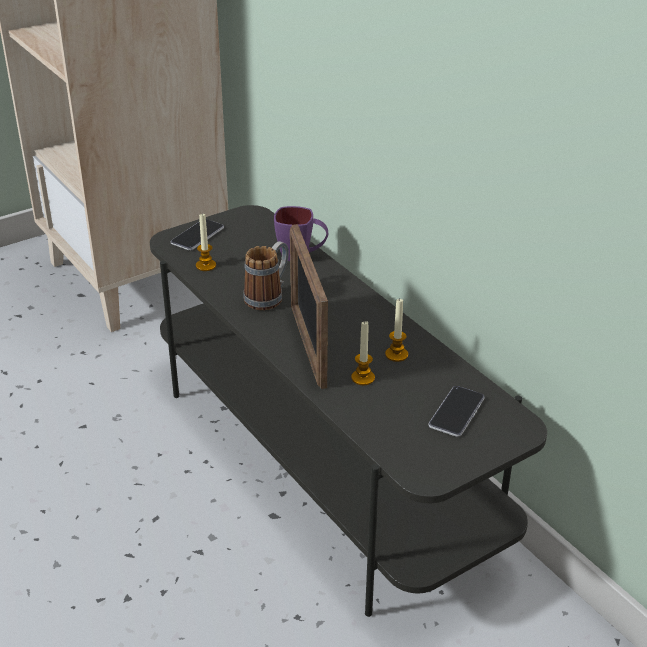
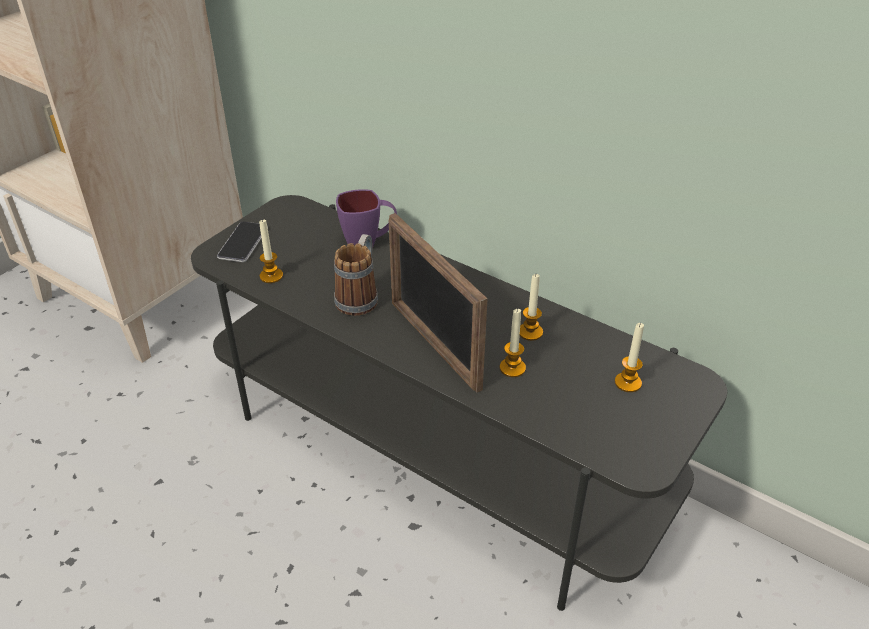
camera: 20 degrees left, 5 degrees up
phone [428,386,485,437] -> candle [615,323,644,392]

